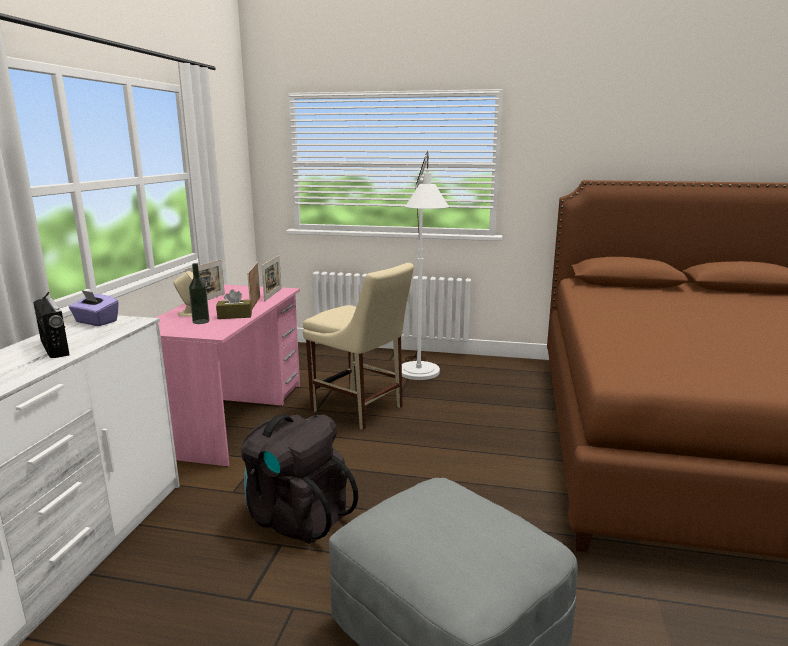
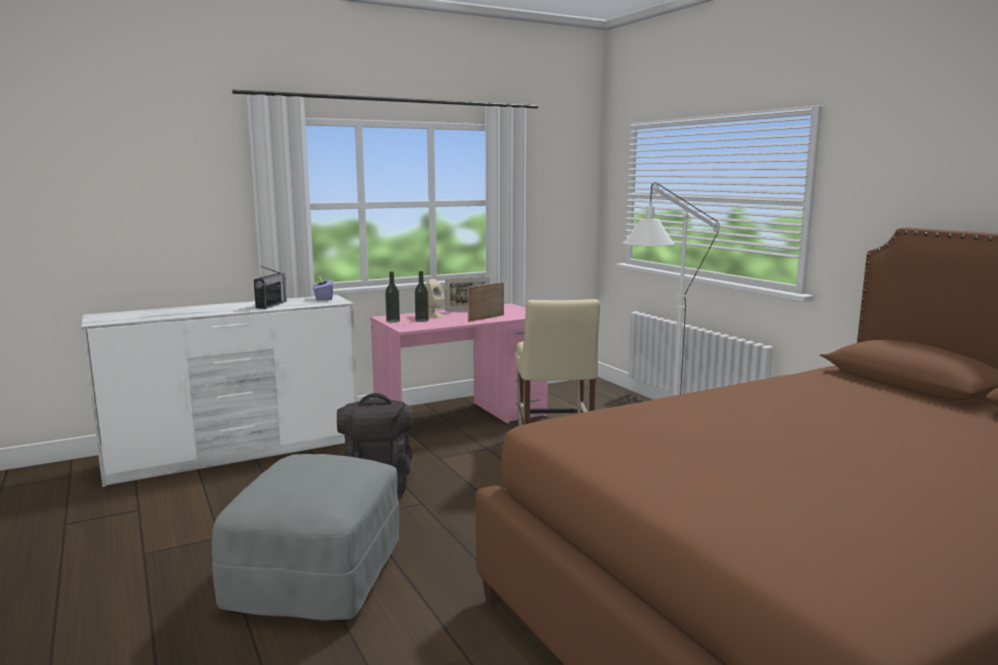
camera: 50 degrees right, 5 degrees down
brown tissue box [216,289,252,319] -> none
picture frame [262,255,281,301] -> none
none -> bottle [385,271,400,323]

